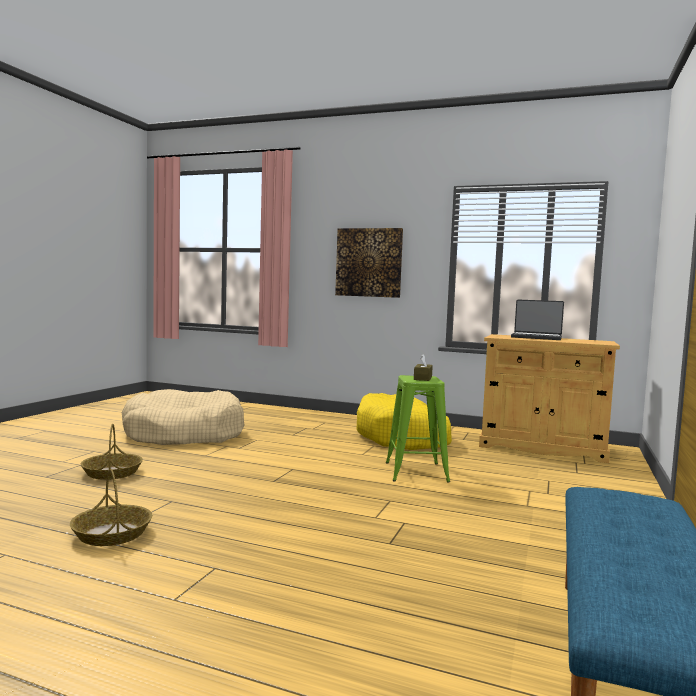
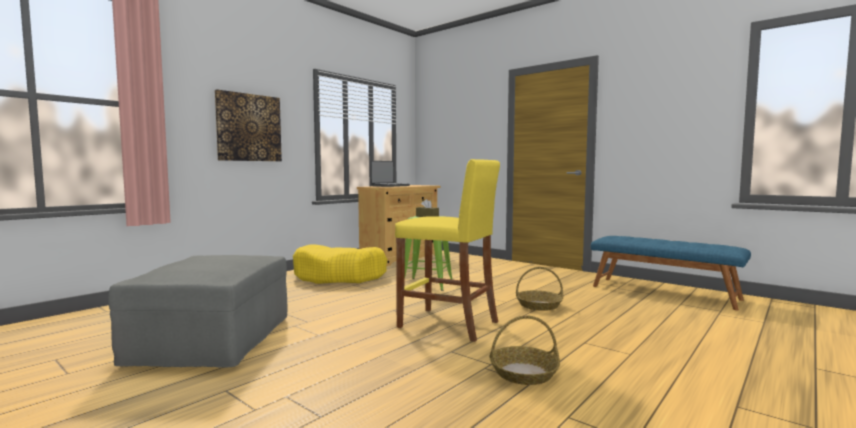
camera: 70 degrees left, 0 degrees up
basket [81,424,143,480] -> basket moved to [516,267,563,311]
beige dog bed [122,389,245,445] -> grey ottoman [108,255,287,368]
none -> yellow stool [395,159,500,342]

